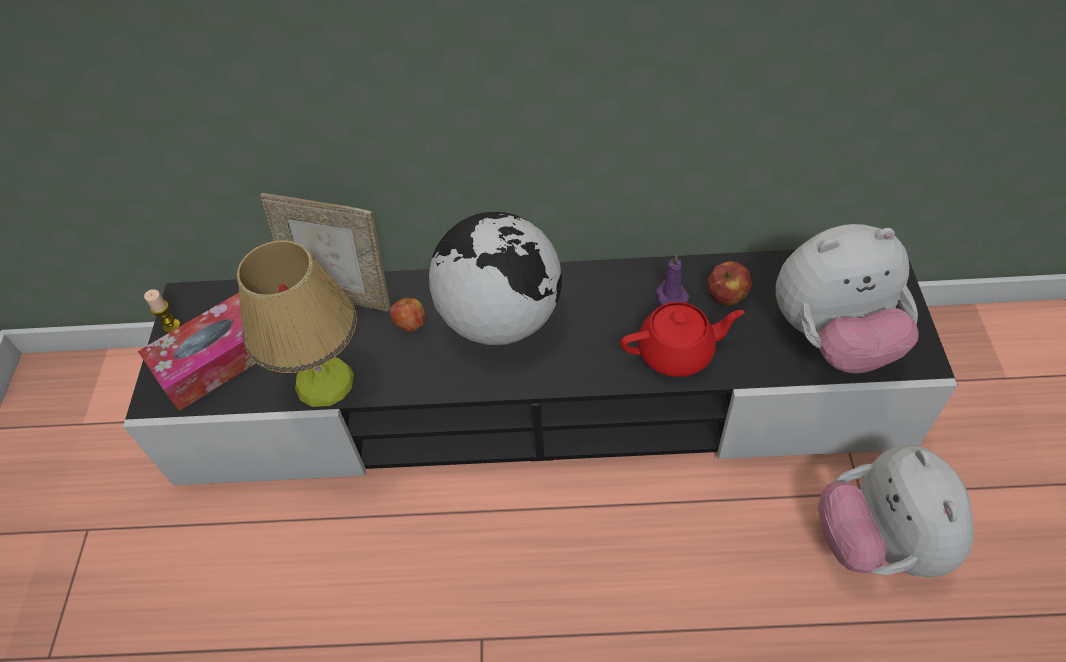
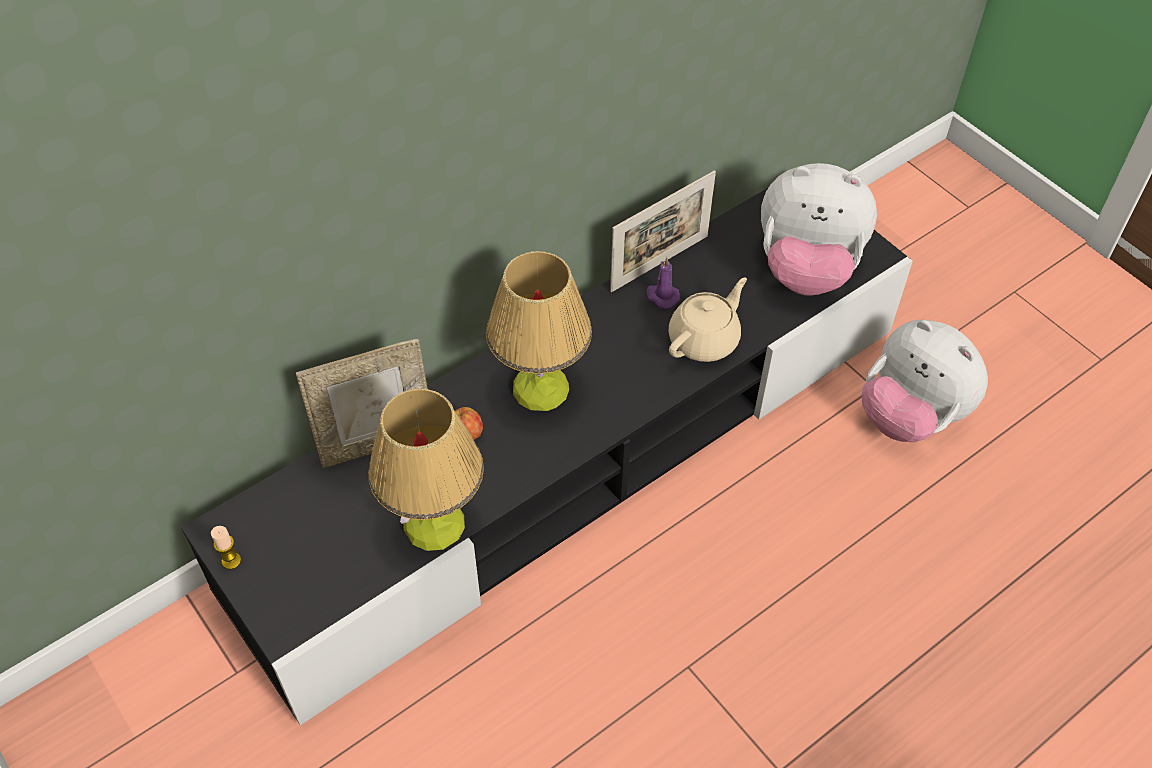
camera: 40 degrees left, 0 degrees up
tissue box [138,293,256,411] -> none
globe [429,212,562,345] -> table lamp [486,251,592,411]
red teapot [621,302,745,377] -> beige teapot [668,277,747,362]
apple [707,261,752,306] -> none
plush toy [776,224,919,373] -> plush toy turned 60 degrees clockwise [761,163,877,296]
none -> picture frame [610,170,716,292]

